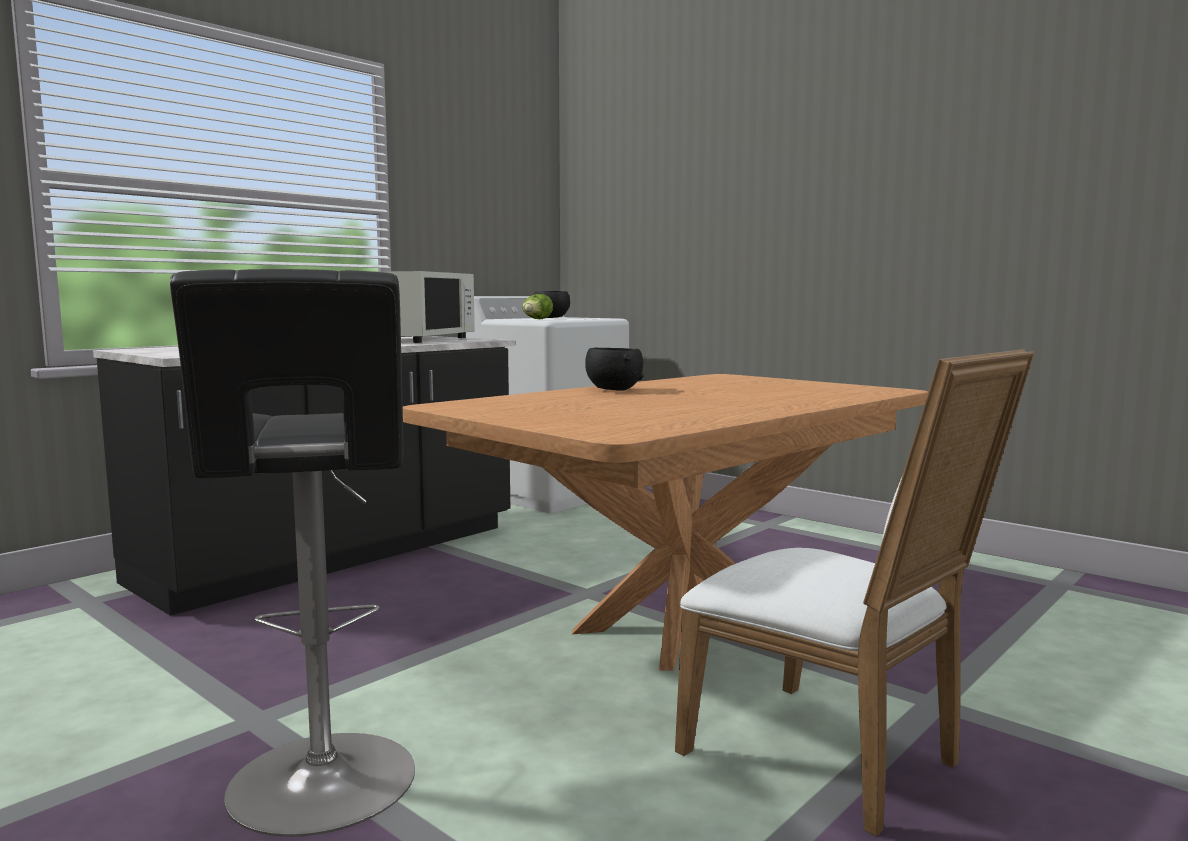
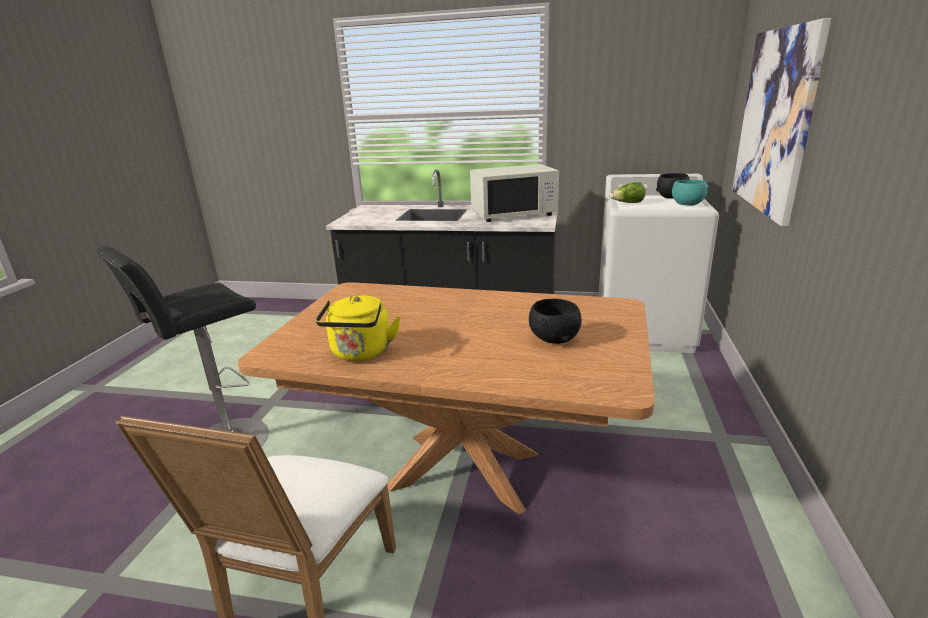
camera: 60 degrees right, 15 degrees up
black bowl [585,348,644,391] -> black bowl moved to [529,299,581,344]
none -> yellow kettle [315,296,401,361]
none -> turquoise bowl [672,180,709,206]
none -> picture [732,18,832,226]

